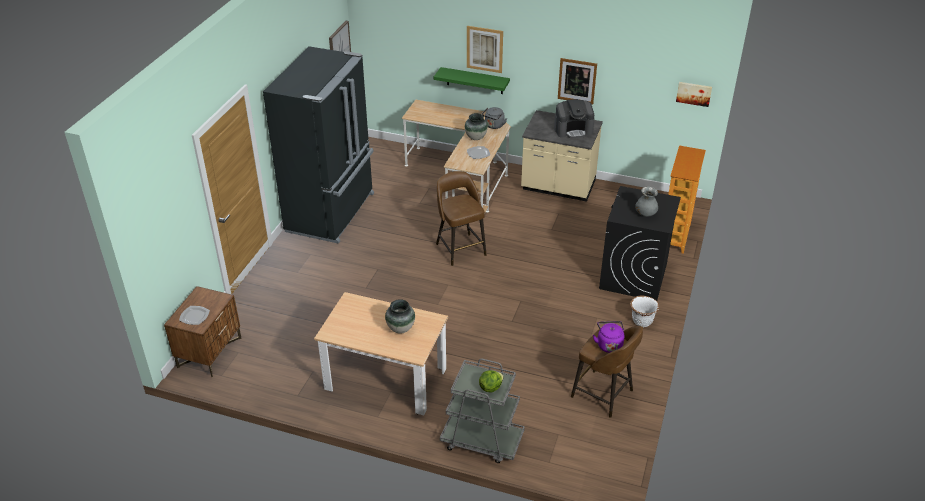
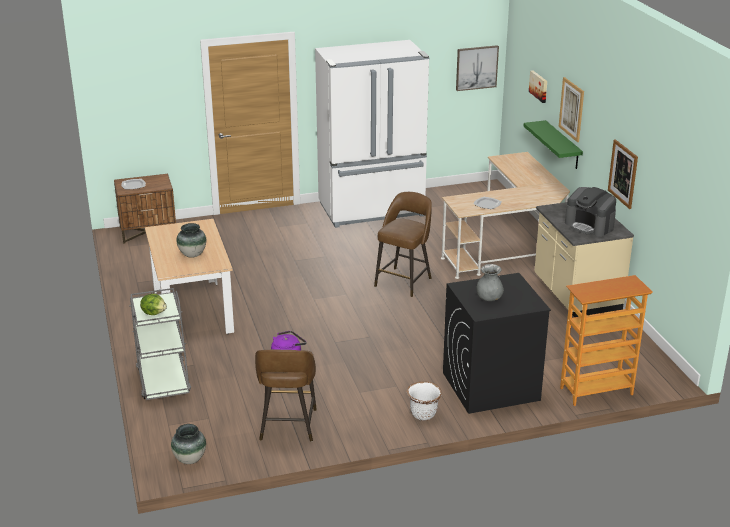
camera: 55 degrees right, 10 degrees down
black fridge [263,46,374,244] -> white fridge [315,40,429,228]
vase [465,113,488,140] -> vase moved to [171,424,206,464]
grey kettle [482,107,507,129] -> none
picture [676,82,712,107] -> picture moved to [529,70,547,103]

